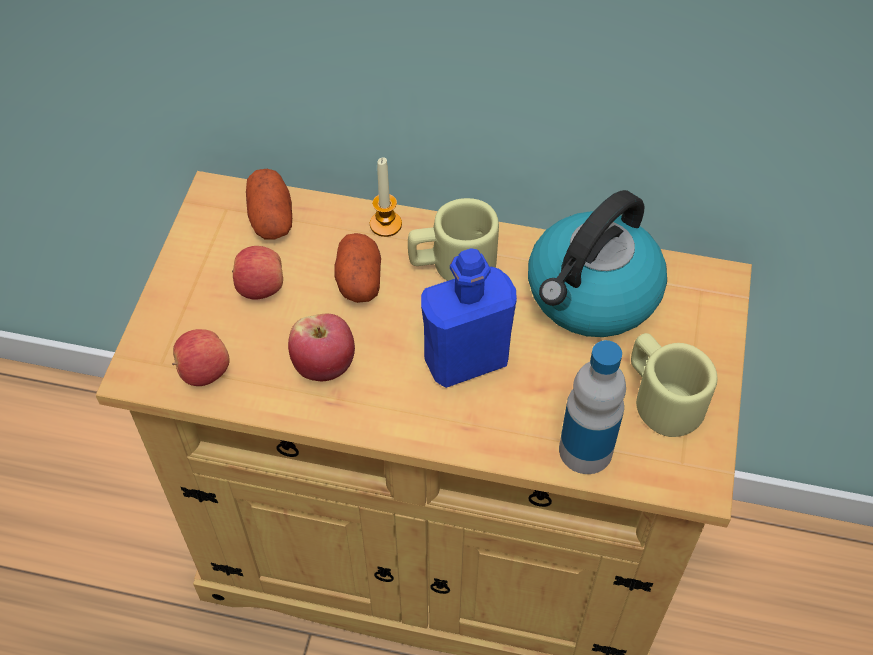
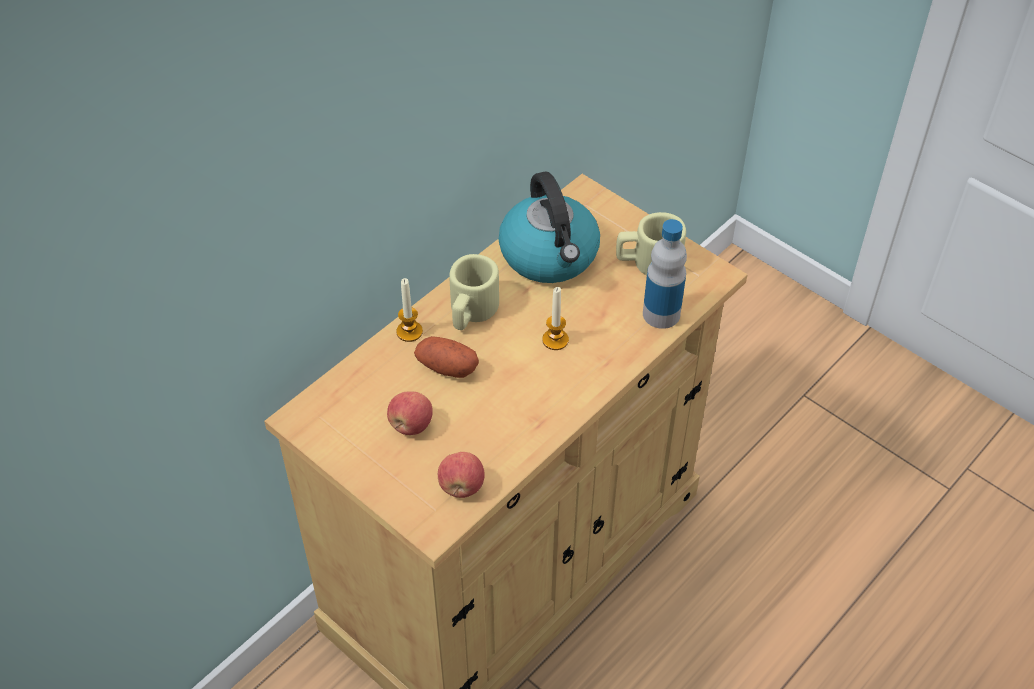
camera: 60 degrees left, 5 degrees down
potato [246,169,292,240] -> none
apple [288,314,355,381] -> none
blue bottle [421,248,517,388] -> candle [542,287,569,350]

